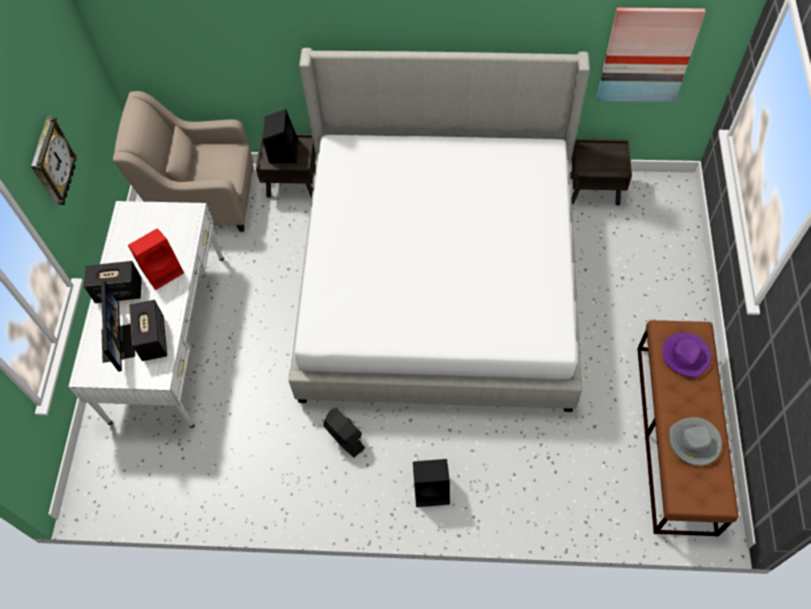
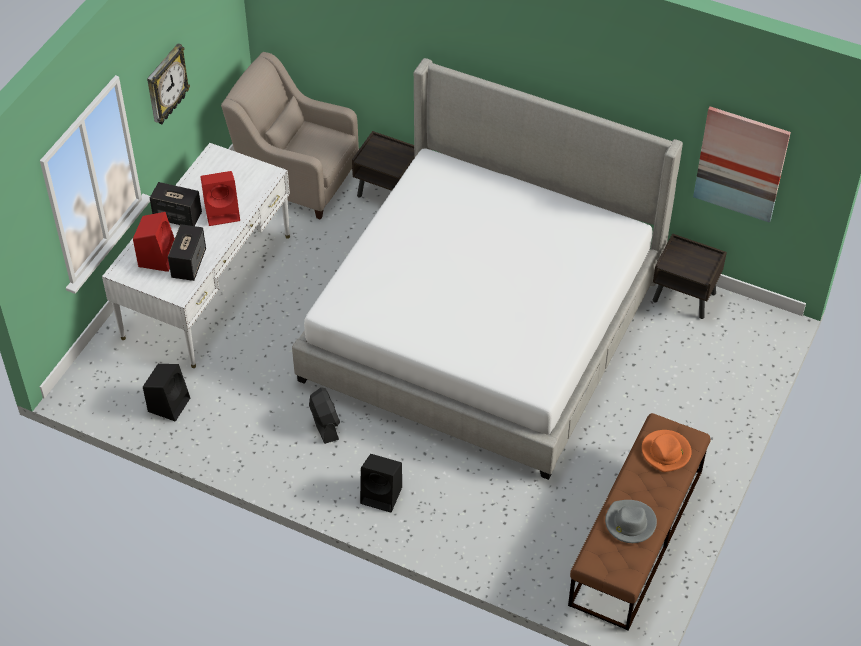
camera: 20 degrees right, 10 degrees down
monitor [101,280,135,372] -> red speaker [133,212,175,272]
black speaker [263,109,299,163] -> black speaker moved to [143,364,190,421]
purple hat [662,332,712,378] -> orange hat [642,430,692,472]

